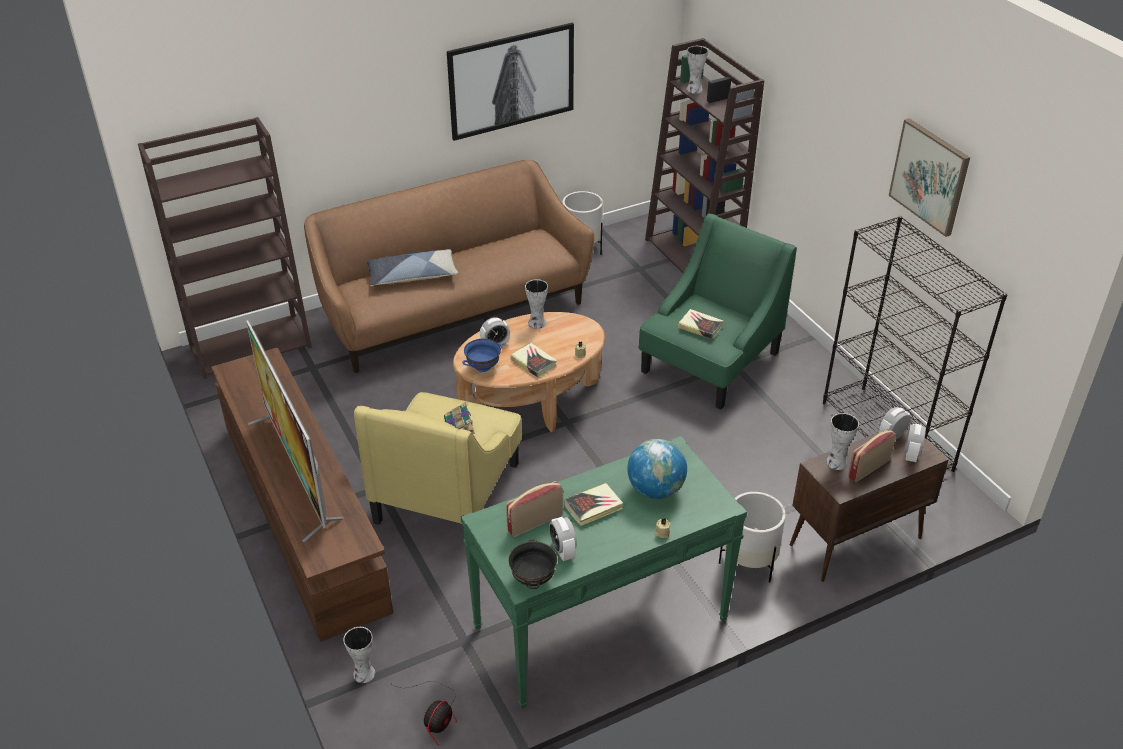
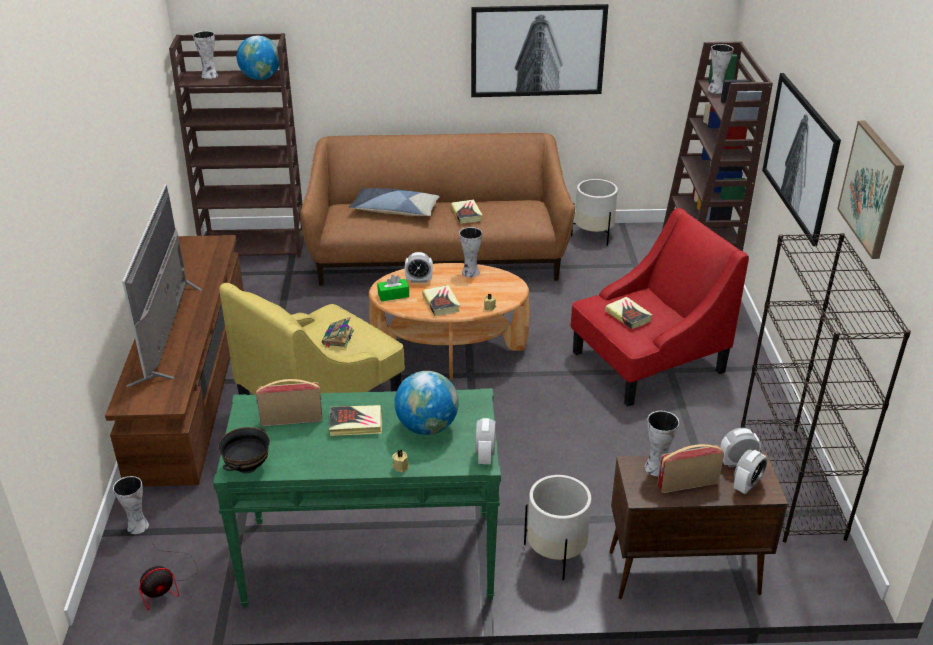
camera: 25 degrees right, 5 degrees down
blue bowl [462,339,502,372] -> green tissue box [377,275,409,301]
alarm clock [549,517,577,561] -> alarm clock moved to [475,418,496,464]
green armchair [638,213,797,410] -> red armchair [570,208,749,406]
none -> vase [193,31,218,79]
none -> globe [237,36,279,80]
none -> book [451,199,483,224]
none -> picture [762,73,841,246]

